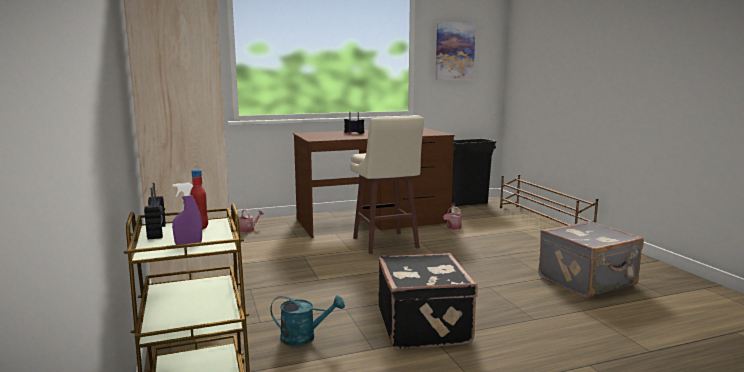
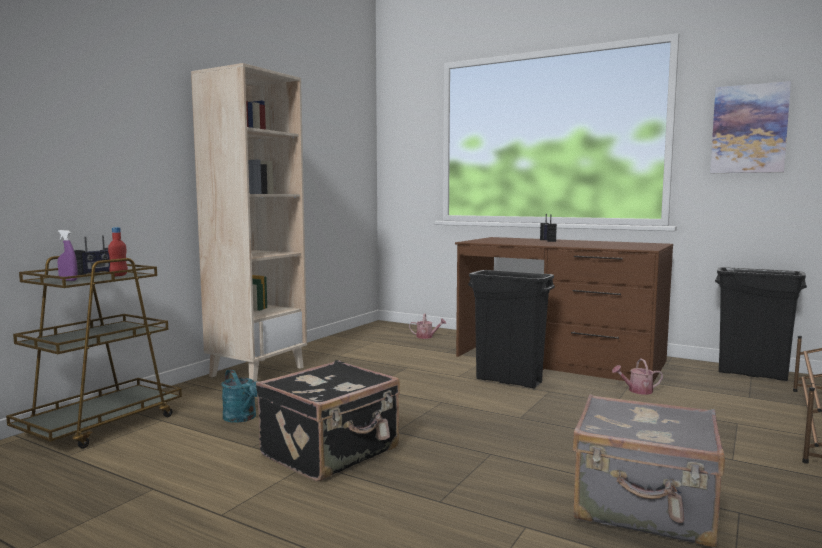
camera: 50 degrees right, 5 degrees down
beige stool [350,116,424,254] -> black trash can [468,270,555,389]

